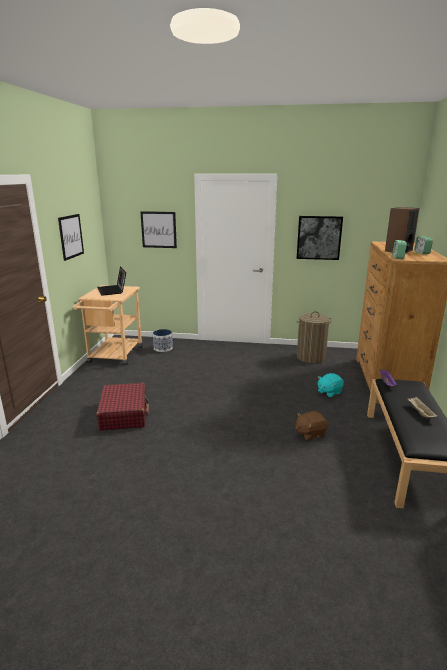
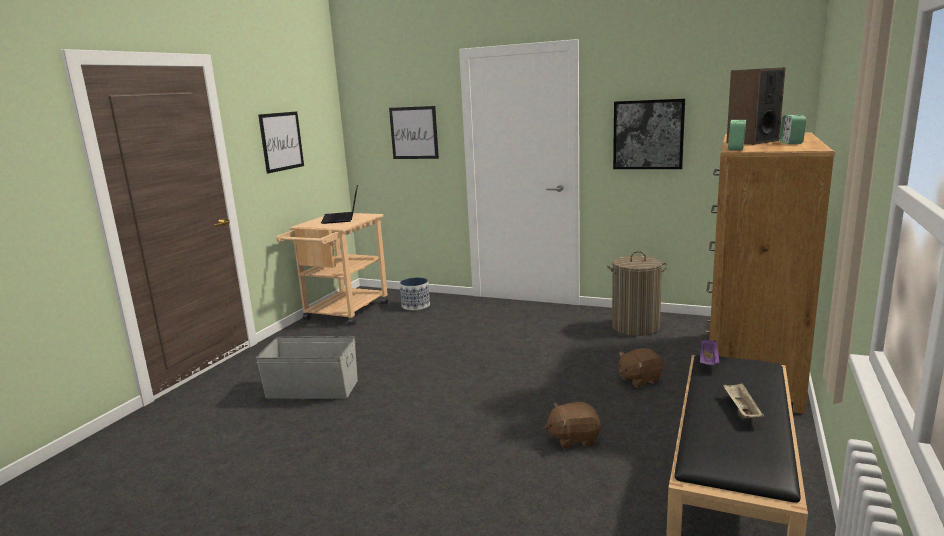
camera: 15 degrees right, 5 degrees down
red suitcase [97,383,149,431] -> grey storage box [256,336,358,399]
turquoise plush toy [318,373,344,398] -> brown plush toy [618,348,664,388]

